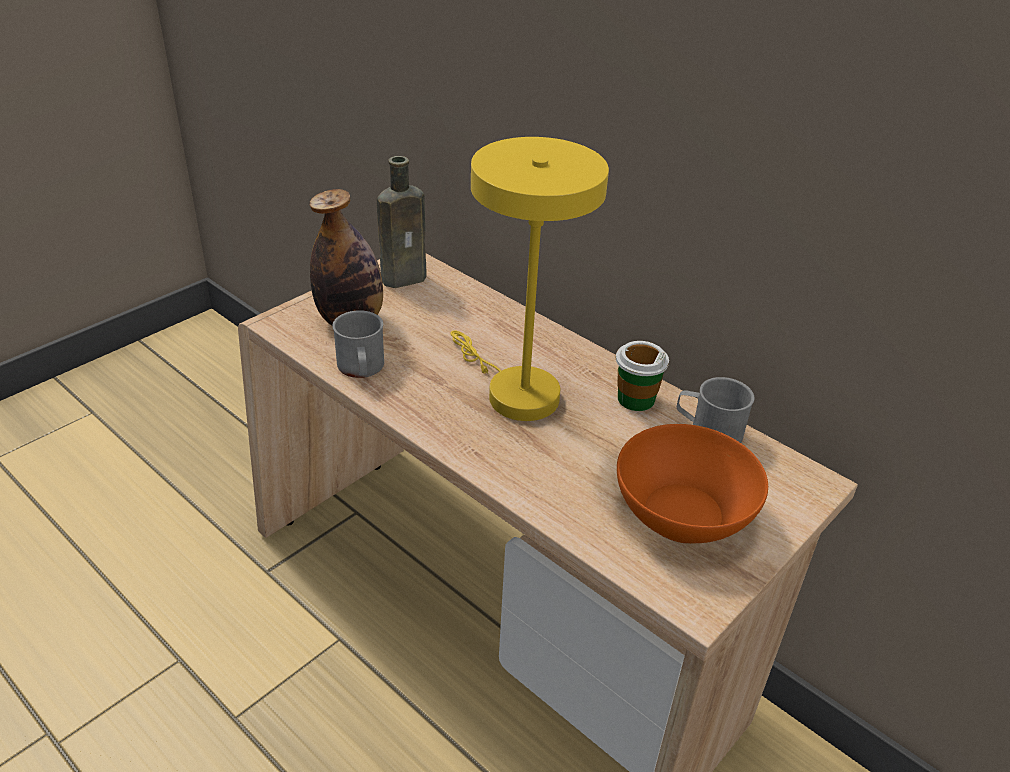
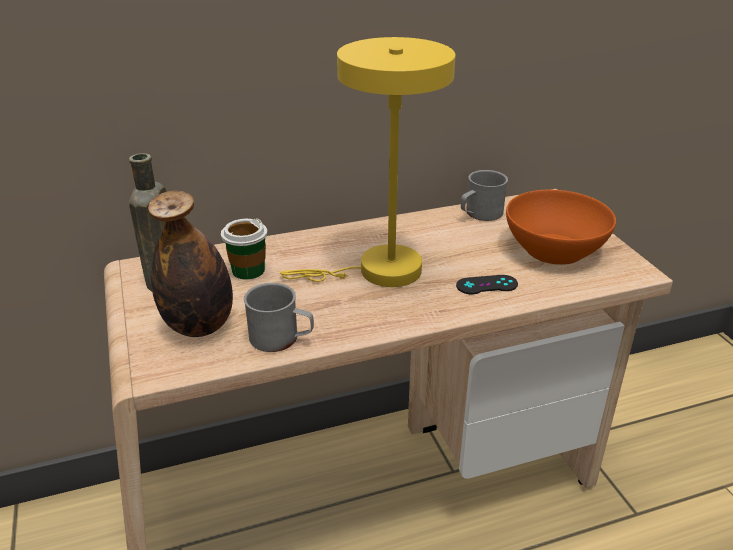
camera: 60 degrees left, 5 degrees down
cup [616,341,669,411] -> cup moved to [221,218,267,280]
none -> black game controller [456,275,518,294]

